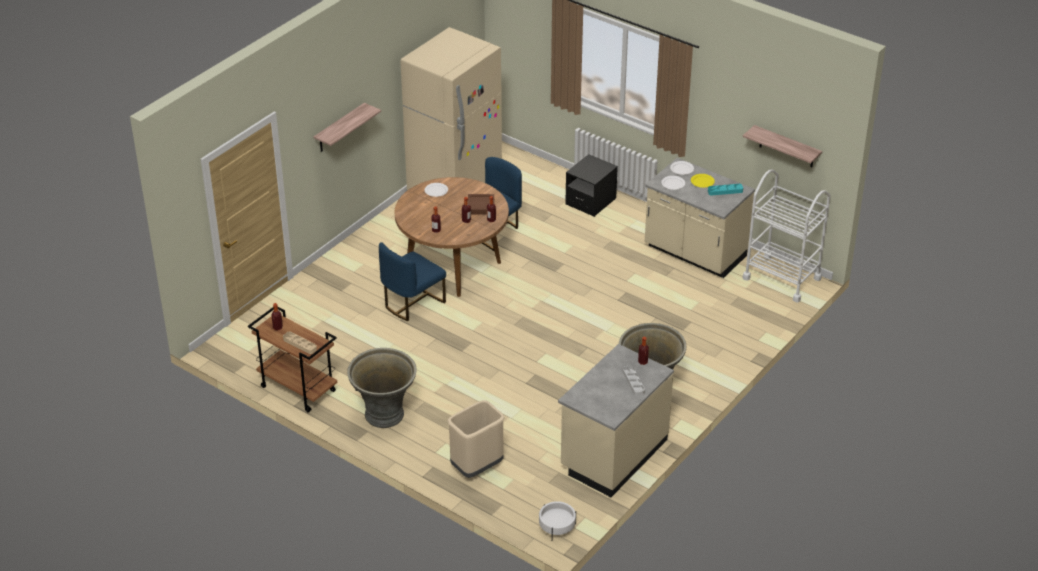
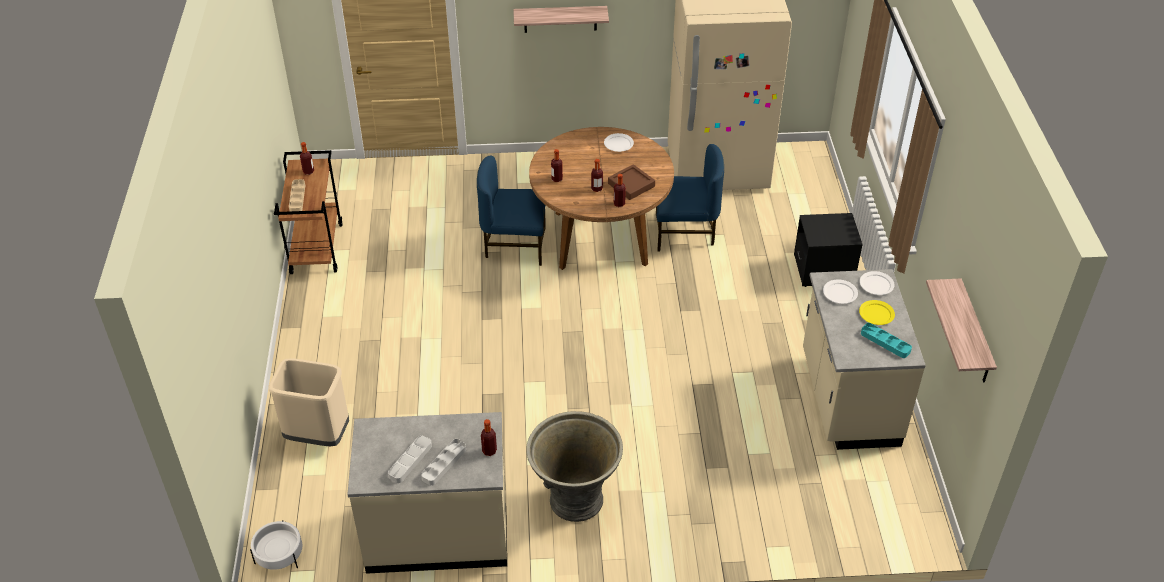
camera: 50 degrees right, 5 degrees up
grey planter [347,348,417,428] -> none
white cart [742,169,831,303] -> none
none -> grey tray [388,436,432,483]

